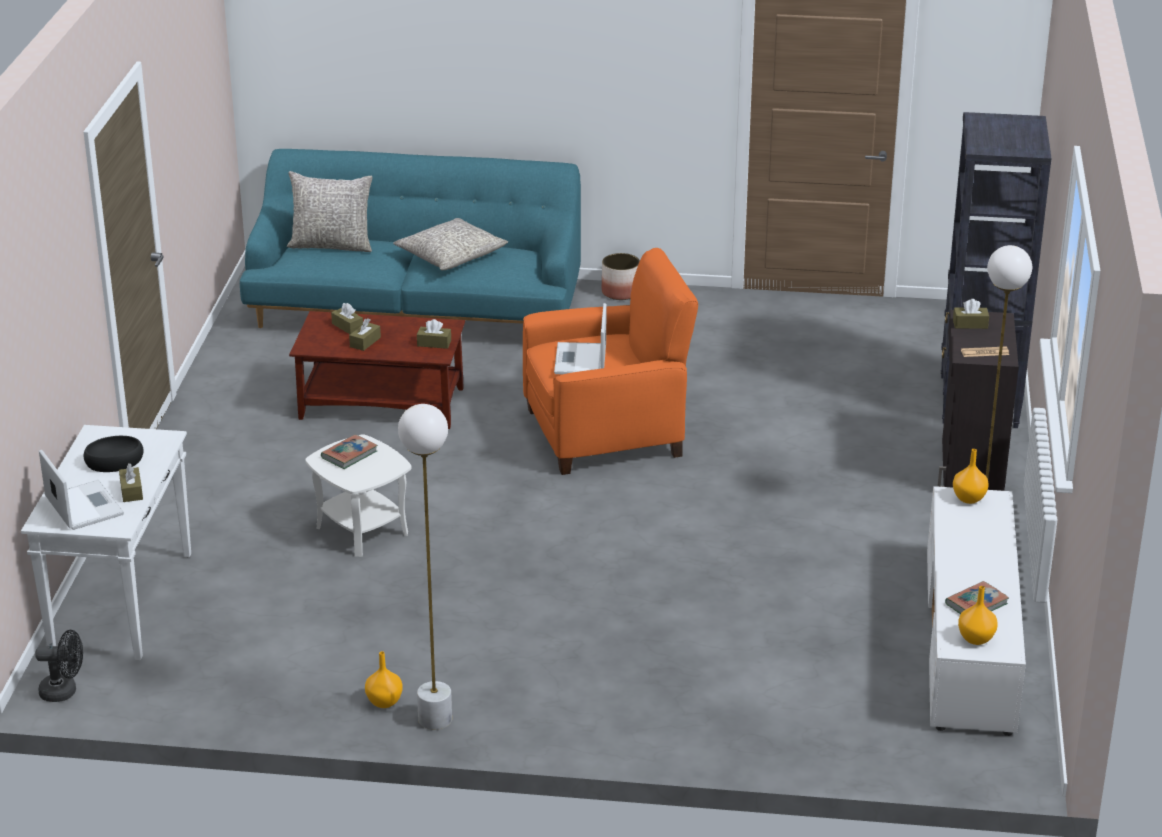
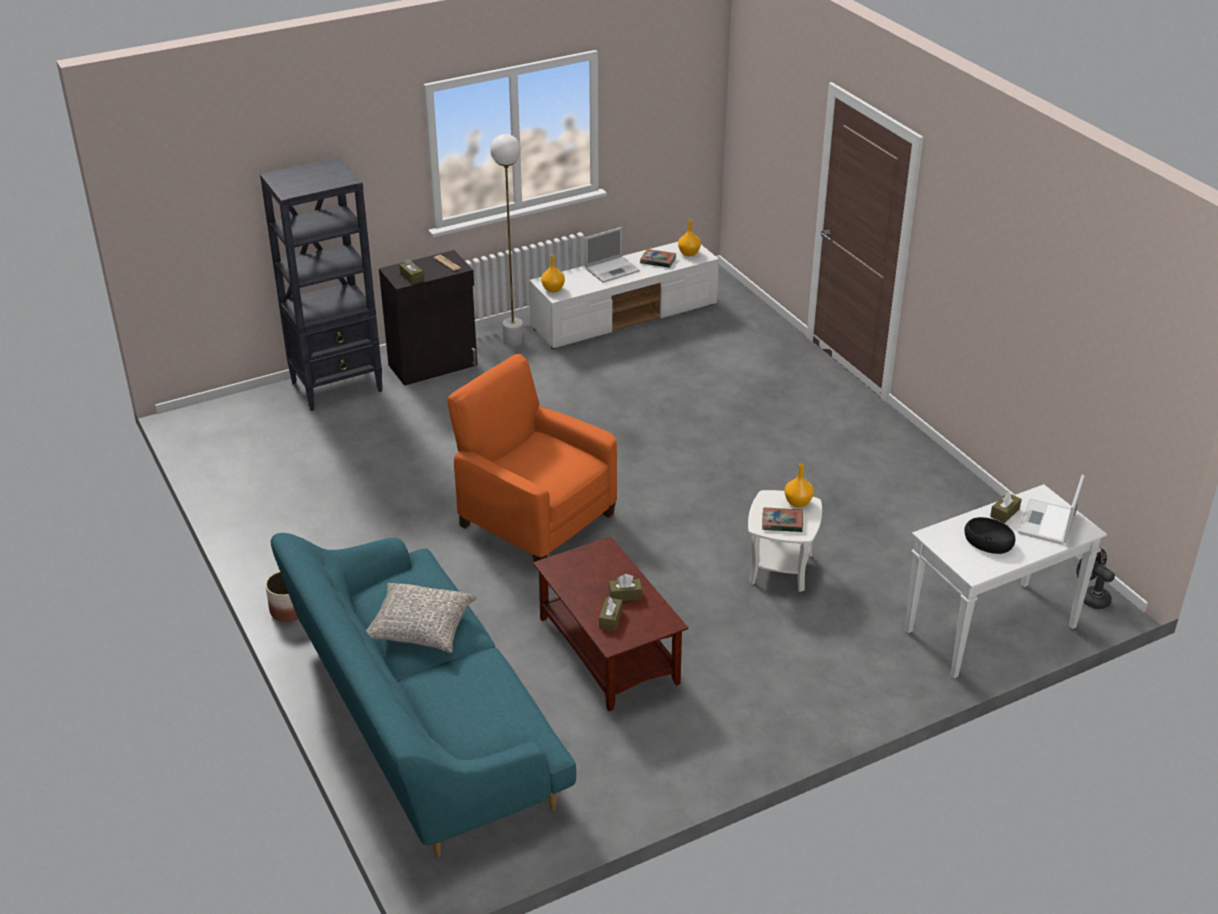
camera: 125 degrees left, 5 degrees up
grey pillow [287,171,373,252] -> none
orange vase [365,651,403,708] -> orange vase moved to [785,464,814,507]
white floor lamp [398,404,452,730] -> none
brown tissue box [417,319,451,349] -> none
laptop [554,303,606,374] -> laptop moved to [585,227,640,283]

